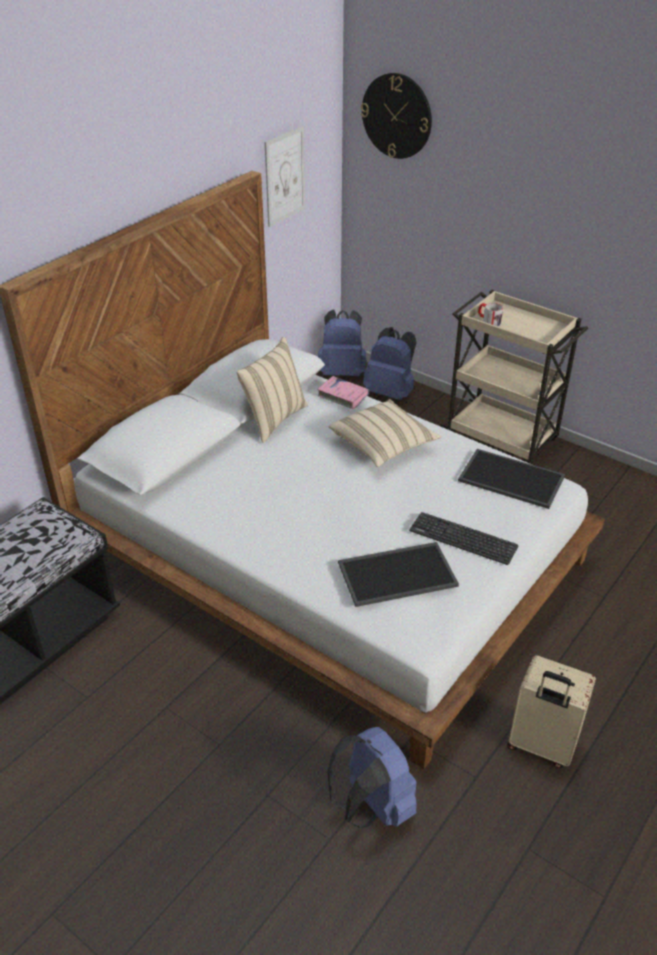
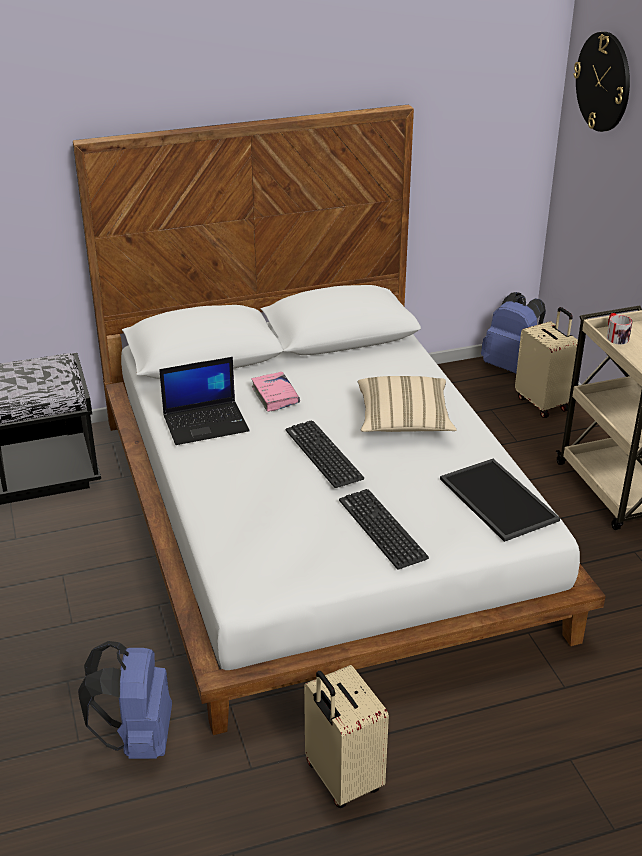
camera: 35 degrees right, 5 degrees down
beige pillow [236,337,308,443] -> none
picture [265,126,305,227] -> none
pink book [317,376,370,409] -> pink book moved to [251,372,300,412]
tray [338,542,459,607] -> none
blue backpack [363,327,417,400] -> beige suitcase [515,307,578,418]
none -> laptop [159,357,250,445]
none -> keyboard [286,420,364,488]

